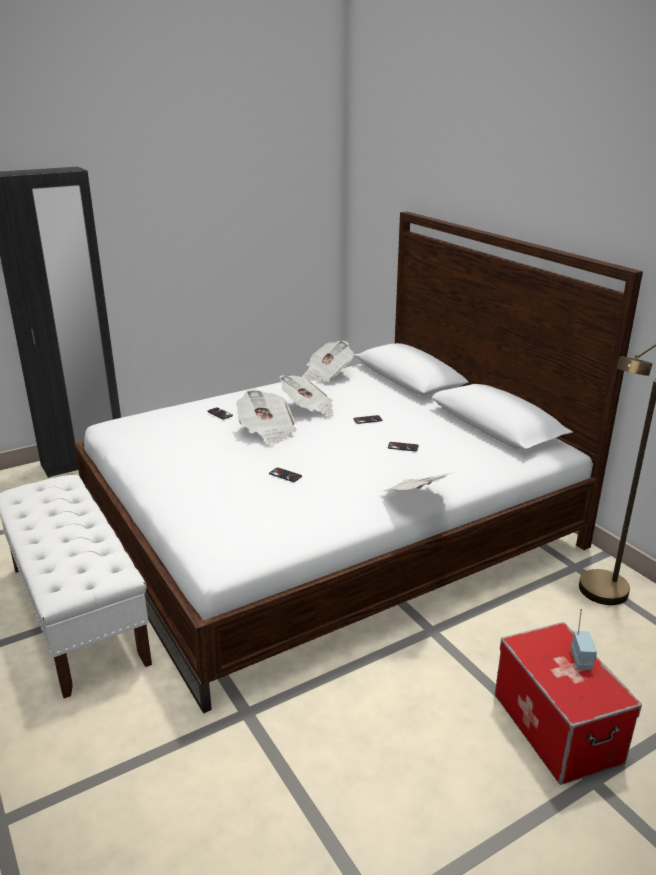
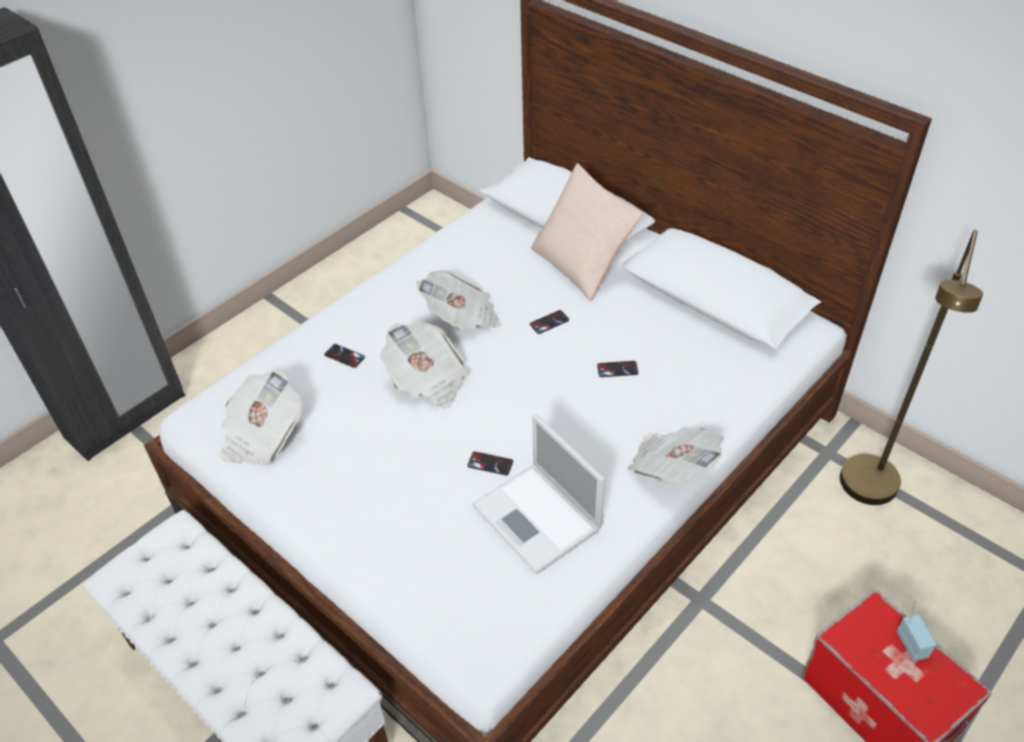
camera: 15 degrees left, 20 degrees up
newspaper [302,341,354,382] -> newspaper moved to [220,370,302,465]
none -> laptop [472,414,605,574]
none -> beige pillow [531,163,643,301]

